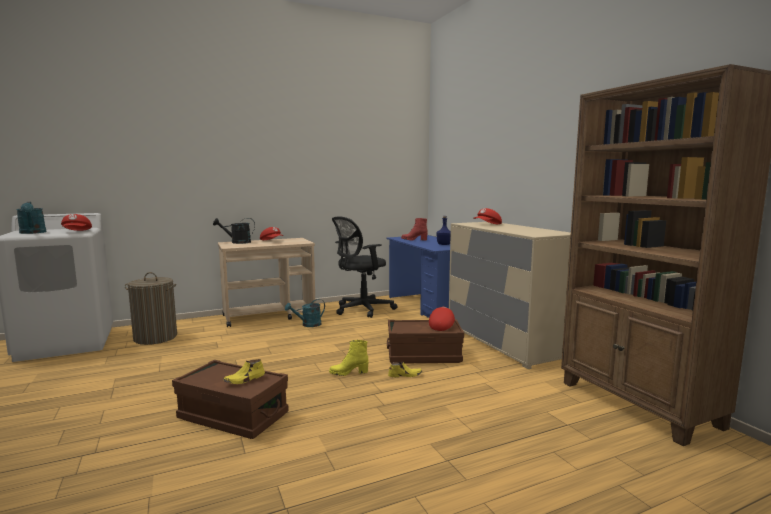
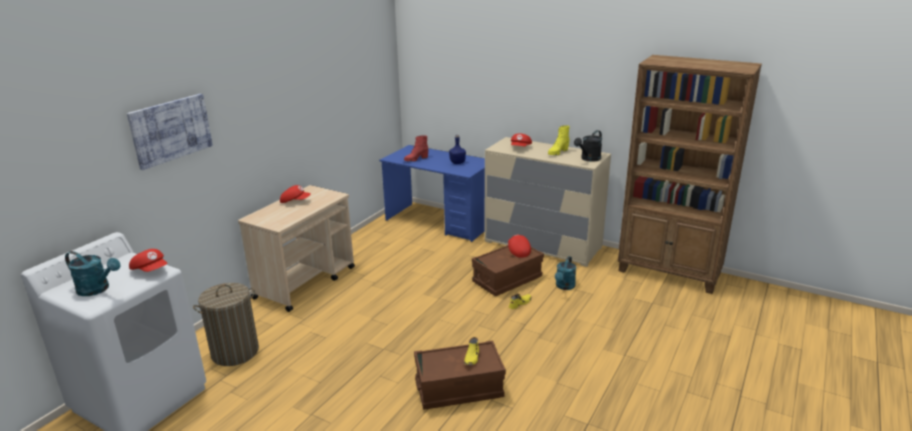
camera: 35 degrees left, 15 degrees up
black watering can [213,218,255,244] -> black watering can moved to [574,130,602,162]
turquoise watering can [285,299,325,327] -> turquoise watering can moved to [555,256,576,290]
yellow boot [329,340,369,376] -> yellow boot moved to [548,125,569,155]
black office chair [332,216,398,318] -> none
none -> picture [127,94,213,170]

